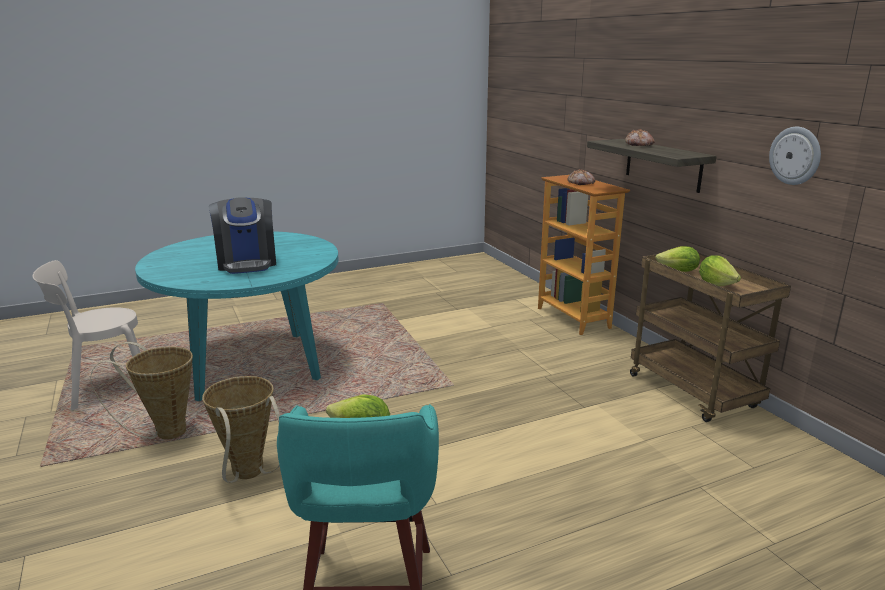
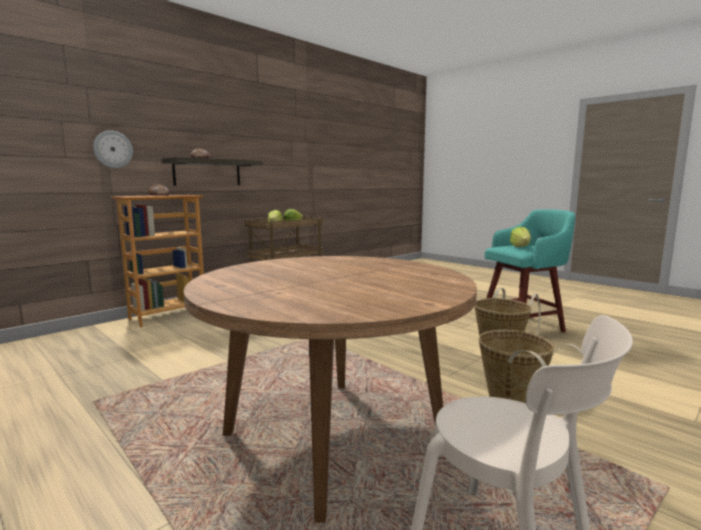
camera: 110 degrees left, 10 degrees down
turquoise dining table [135,231,338,401] -> brown dining table [184,256,477,523]
coffee machine [209,197,276,274] -> none
wall clock [769,127,821,185] -> wall clock moved to [93,131,133,168]

